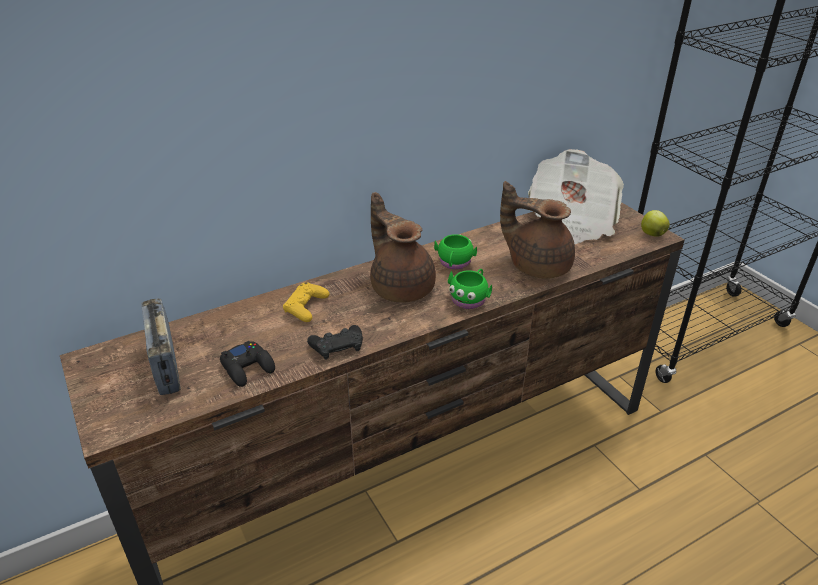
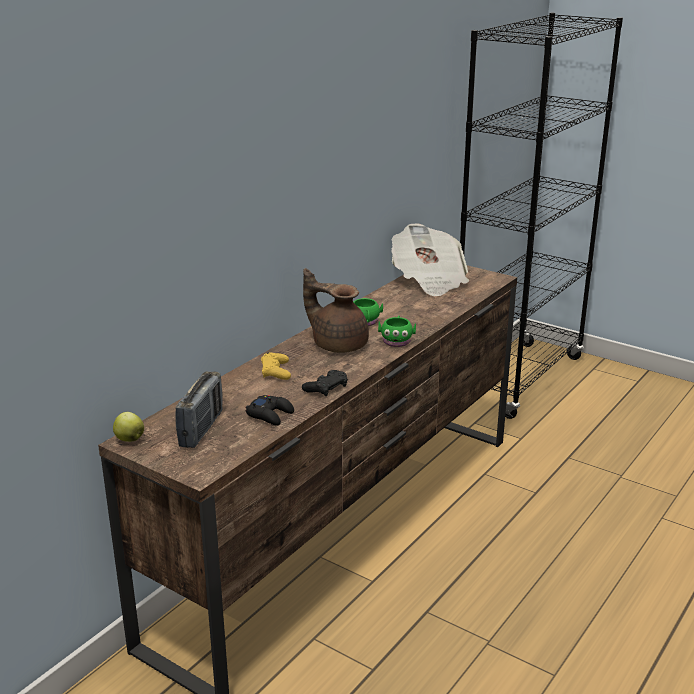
camera: 25 degrees left, 10 degrees down
radio [141,299,180,395] -> radio turned 120 degrees counterclockwise [175,372,222,448]
brown teapot [500,181,575,279] -> none
apple [641,210,670,237] -> apple moved to [113,412,144,442]

